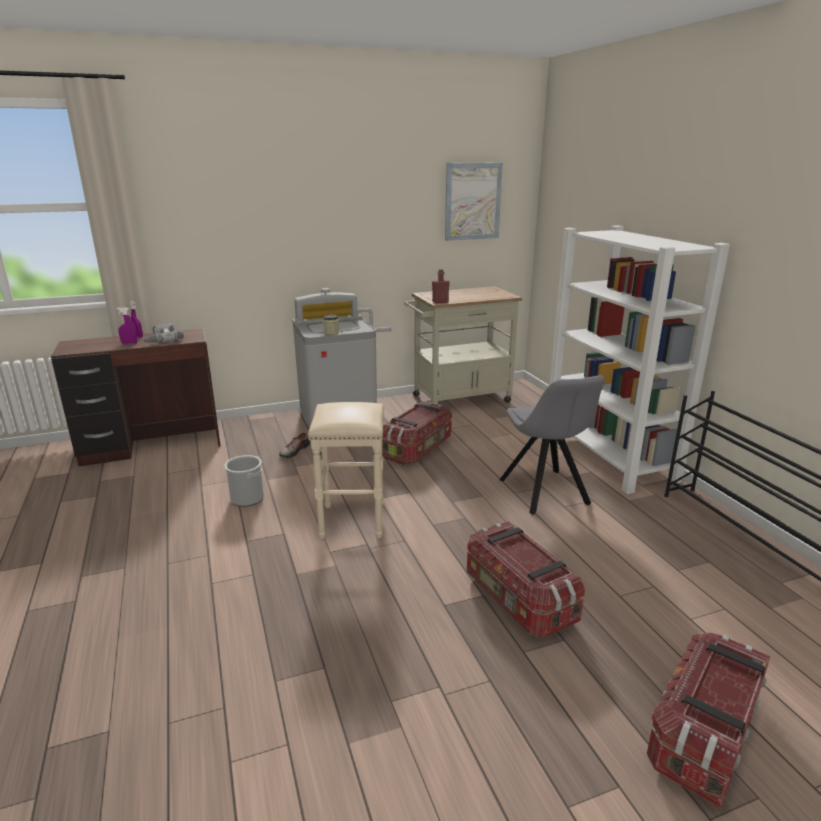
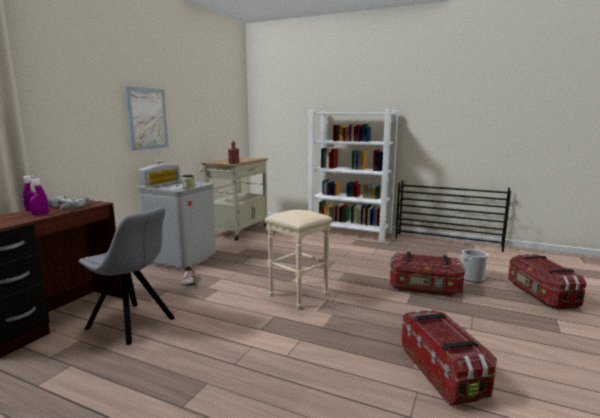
camera: 45 degrees left, 10 degrees down
bucket [224,455,264,507] -> bucket moved to [462,249,488,283]
storage box [382,401,452,465] -> storage box moved to [402,309,497,406]
picture [445,163,503,241] -> picture moved to [125,86,169,151]
grey chair [499,375,605,514] -> grey chair moved to [79,207,174,345]

